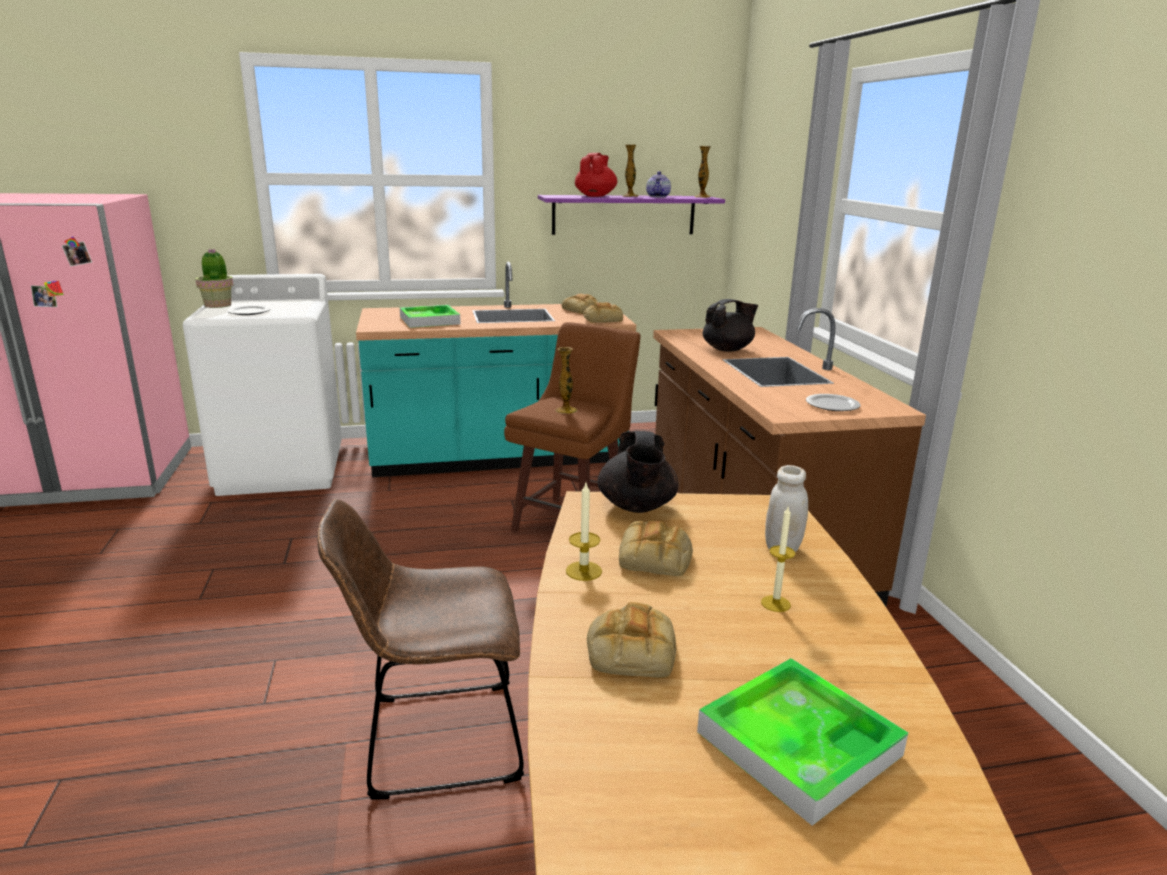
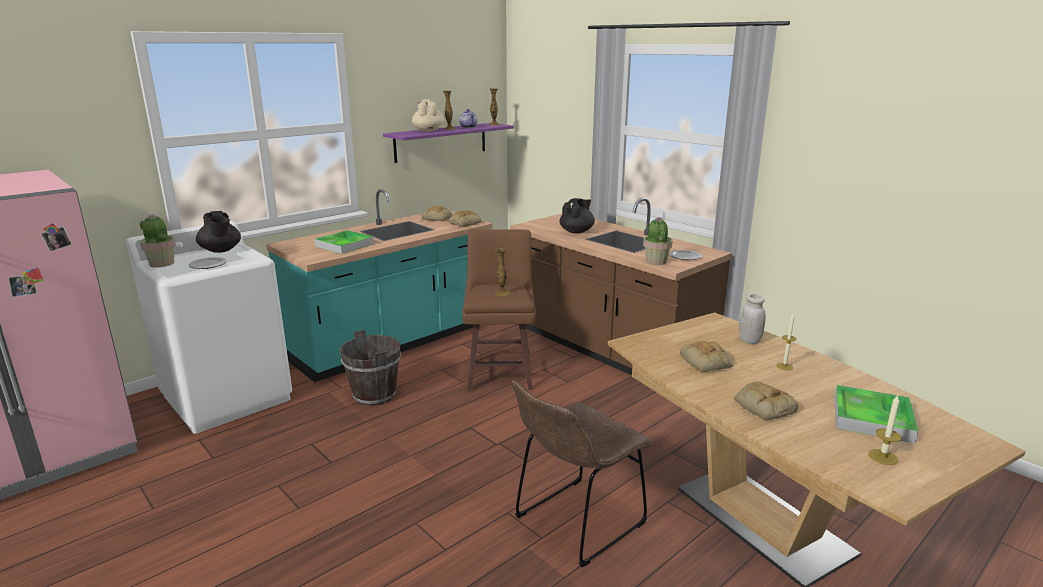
camera: 30 degrees left, 0 degrees up
candle [566,483,602,581] -> candle moved to [869,395,901,465]
red teapot [575,153,617,197] -> beige teapot [412,99,445,132]
black teapot [598,431,679,513] -> black teapot moved to [196,211,241,253]
none -> brown bucket [340,330,401,406]
none -> potted plant [643,216,673,265]

